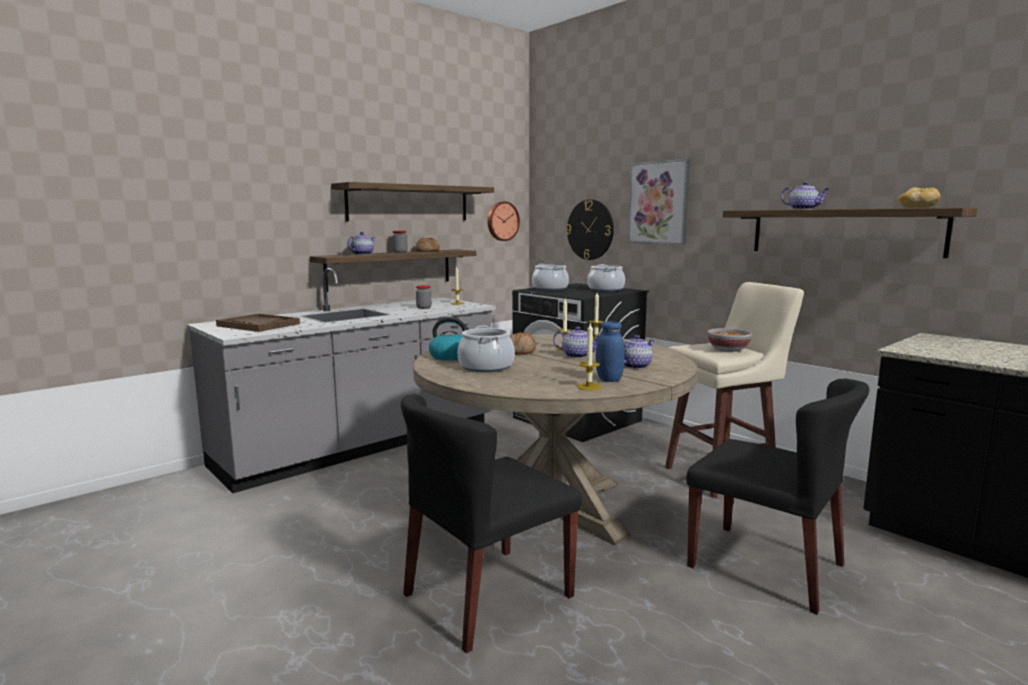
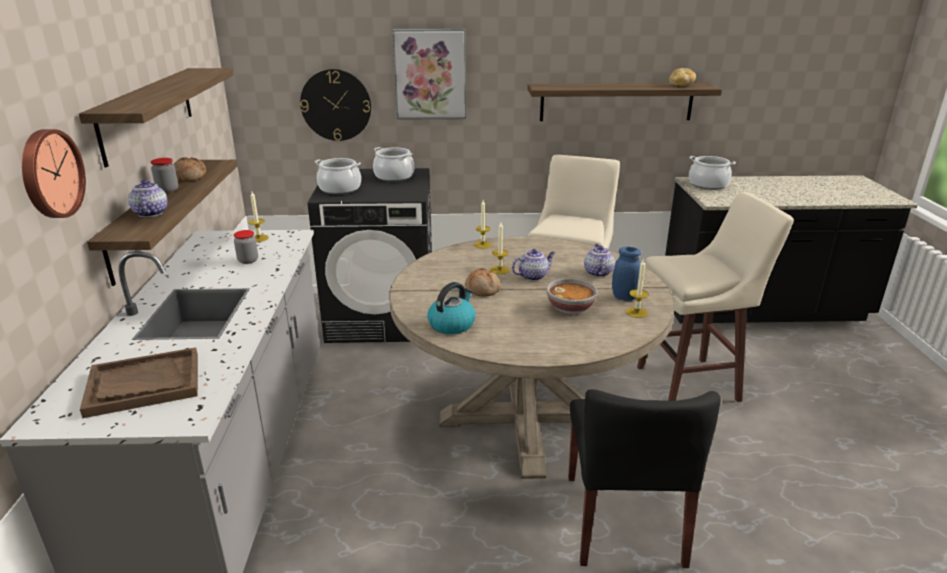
camera: 50 degrees left, 15 degrees up
cooking pot [458,326,515,372] -> cooking pot moved to [689,156,736,190]
wall clock [487,202,520,241] -> wall clock moved to [22,129,86,218]
black chair [686,378,869,614] -> beige stool [637,192,794,402]
bowl [707,328,752,352] -> bowl moved to [547,278,597,314]
teapot [781,182,829,210] -> none

